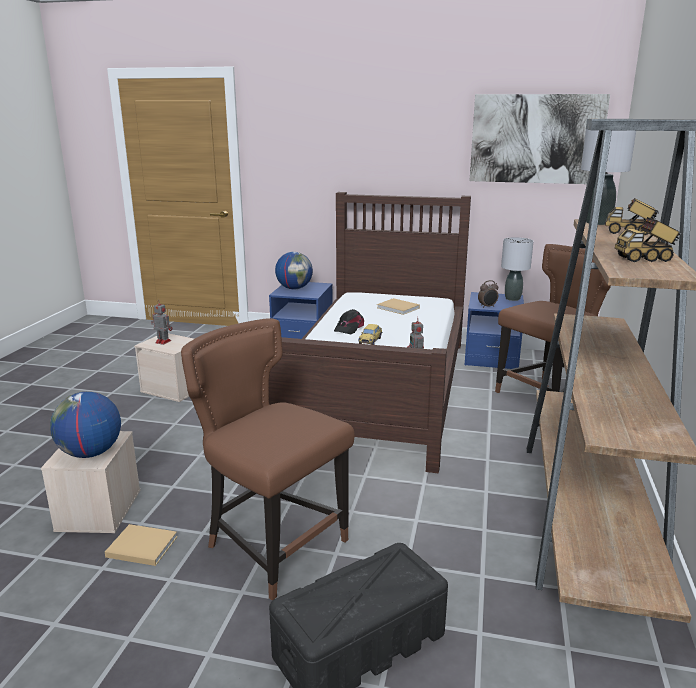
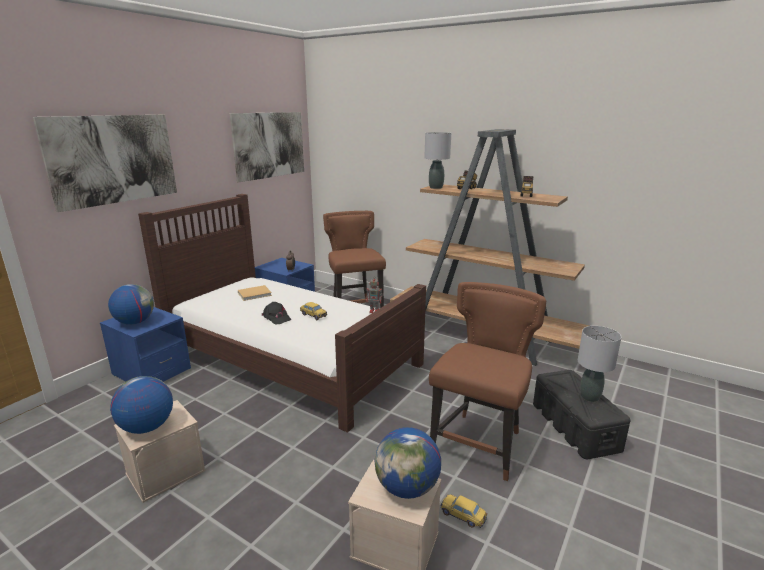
camera: 70 degrees left, 0 degrees up
beige book [105,524,177,566] -> toy car [440,494,487,528]
toy robot [151,300,172,345] -> globe [110,376,173,434]
brown chair [181,318,355,601] -> brown chair turned 150 degrees clockwise [429,282,546,481]
grey table lamp [501,237,534,301] -> grey table lamp moved to [578,326,621,402]
none -> picture [33,115,177,212]

